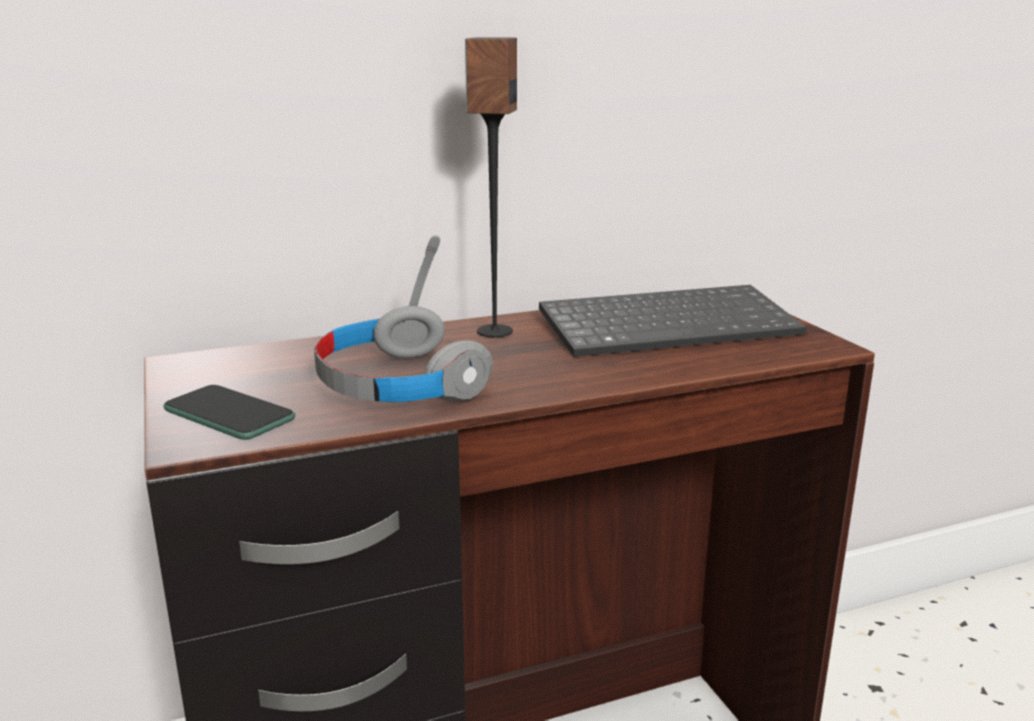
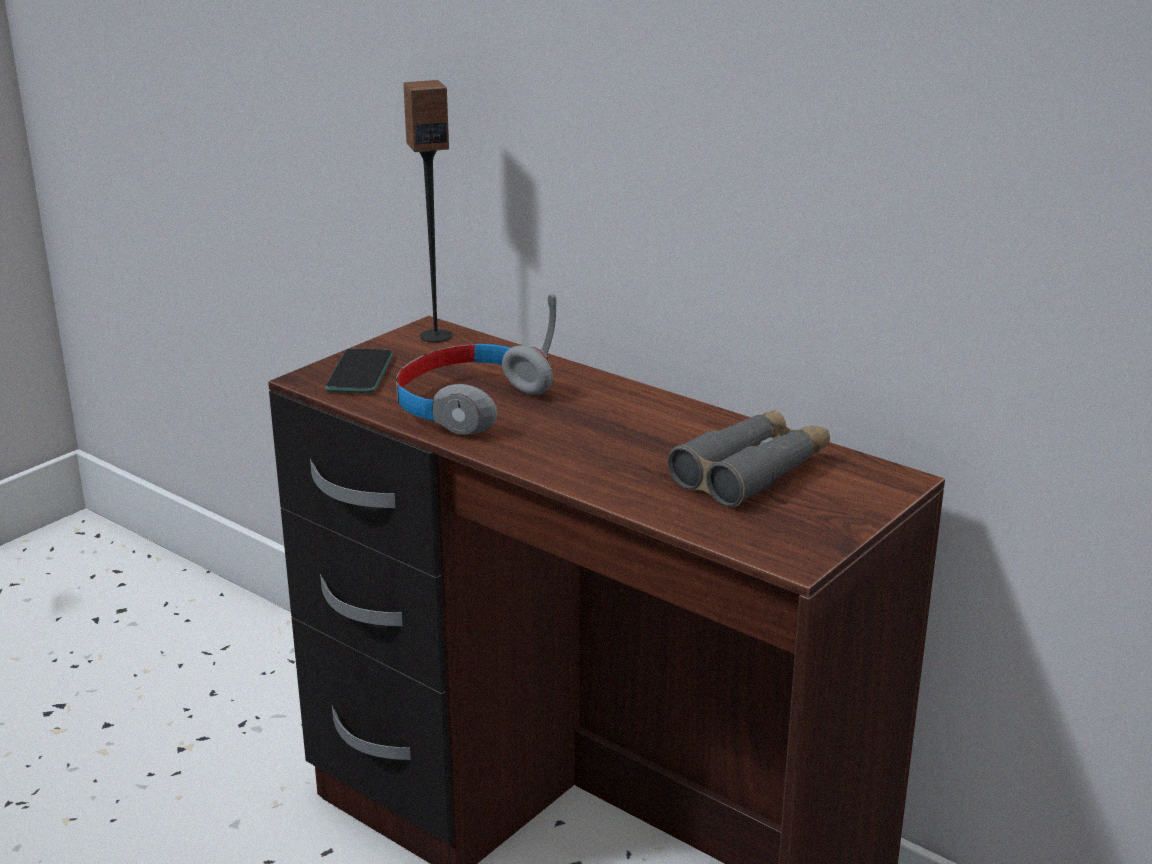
camera: 60 degrees right, 5 degrees up
speaker [465,37,517,338] -> speaker moved to [403,80,452,343]
keyboard [539,285,807,357] -> grey binoculars [668,410,830,507]

